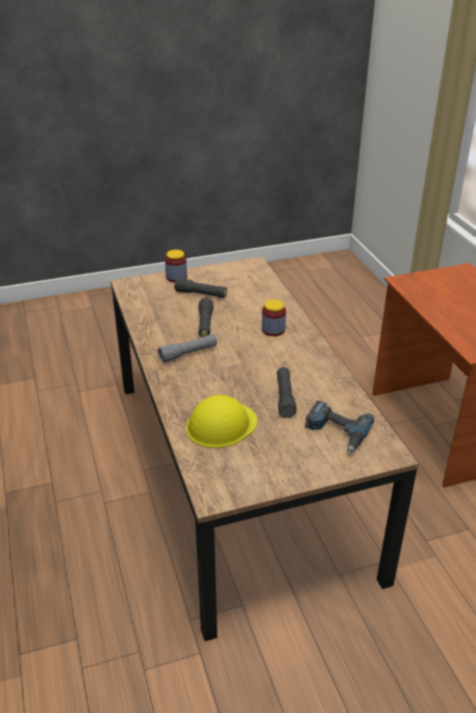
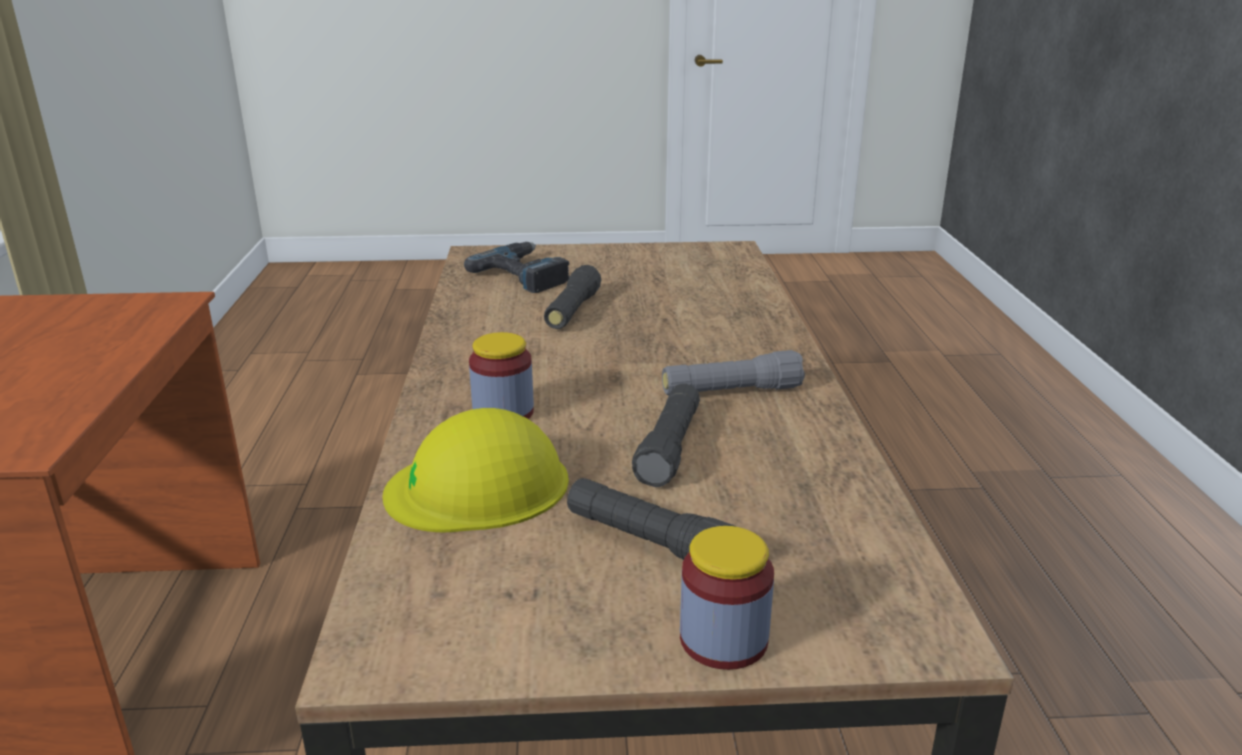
camera: 165 degrees left, 10 degrees down
yellow hard hat [186,395,258,448] -> yellow hard hat moved to [382,408,569,532]

